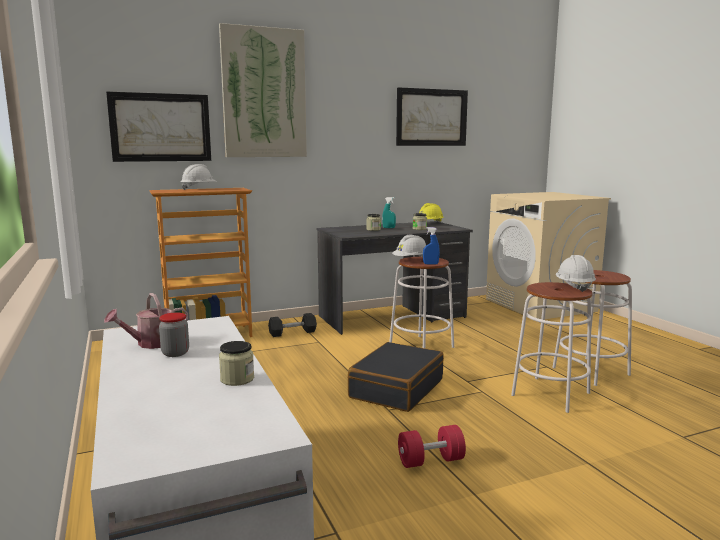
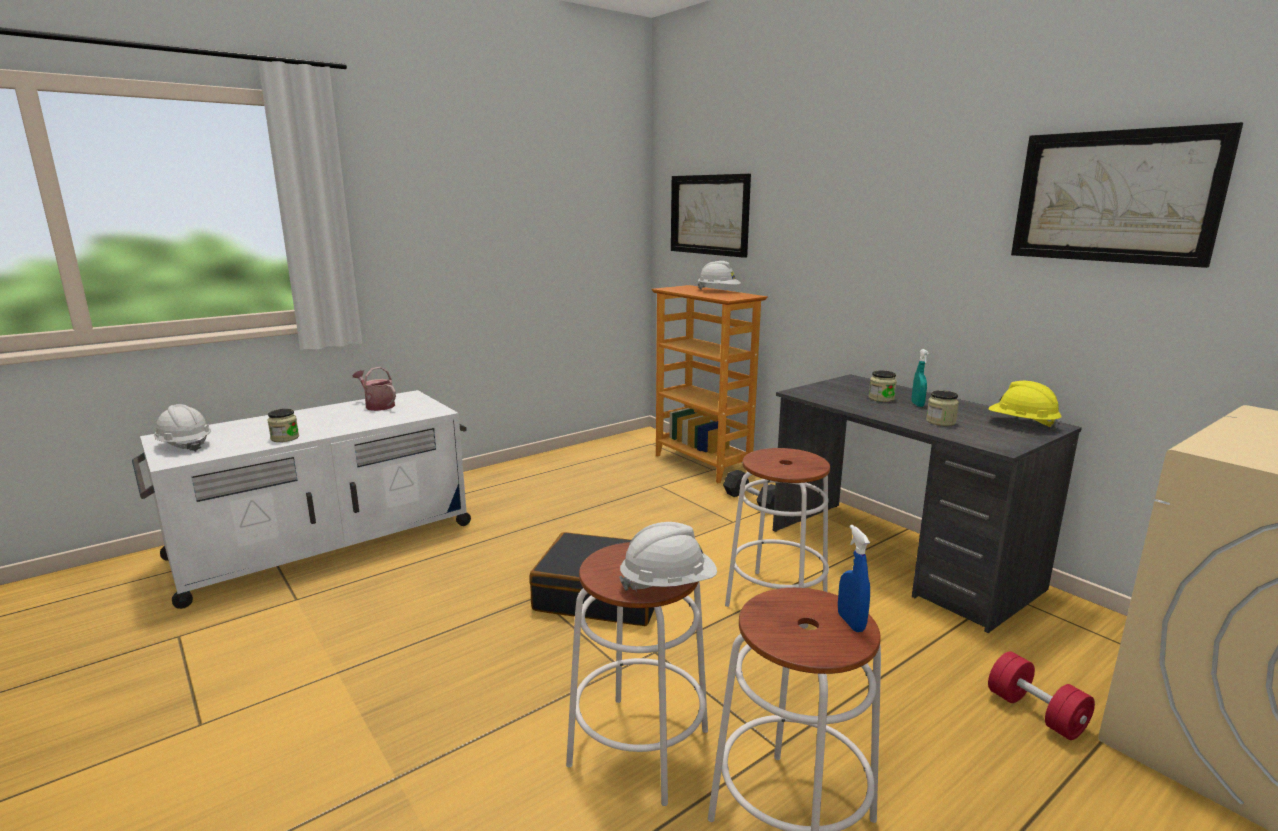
camera: 75 degrees right, 5 degrees up
jar [159,312,189,357] -> none
picture [219,23,307,157] -> none
white hard hat [392,235,426,257] -> white hard hat moved to [154,404,211,452]
red dumbbell [398,425,466,468] -> red dumbbell moved to [988,651,1095,740]
blue spray bottle [423,227,440,264] -> blue spray bottle moved to [838,525,870,632]

